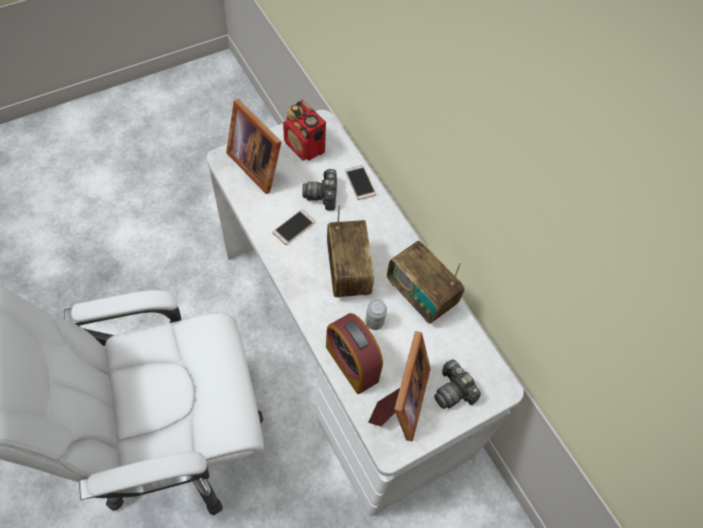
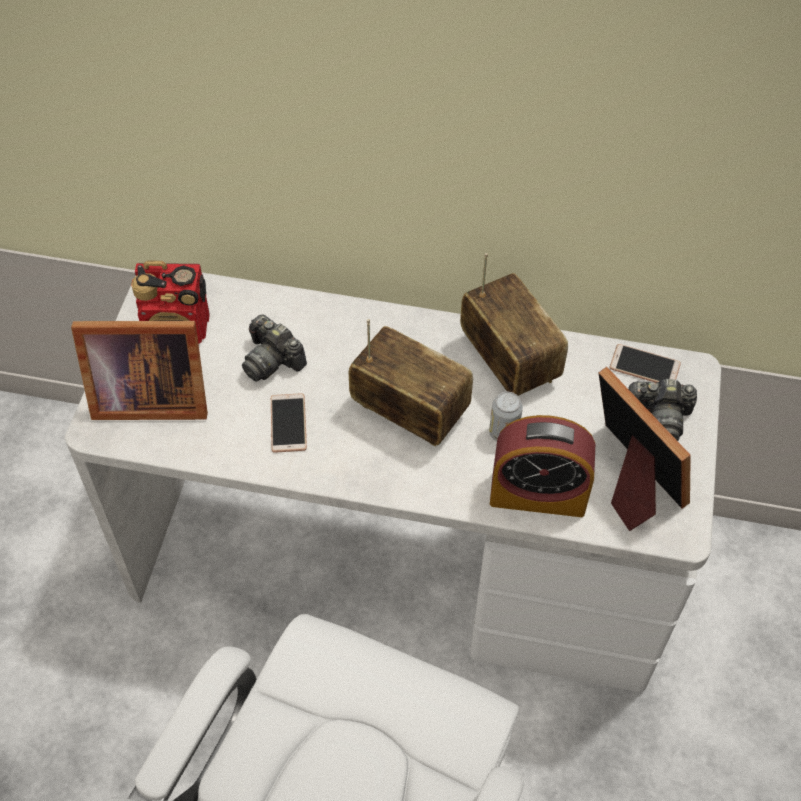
camera: 45 degrees left, 5 degrees down
phone [345,165,376,200] -> phone moved to [610,344,681,383]
radio [387,241,464,324] -> radio turned 120 degrees counterclockwise [460,253,568,396]

